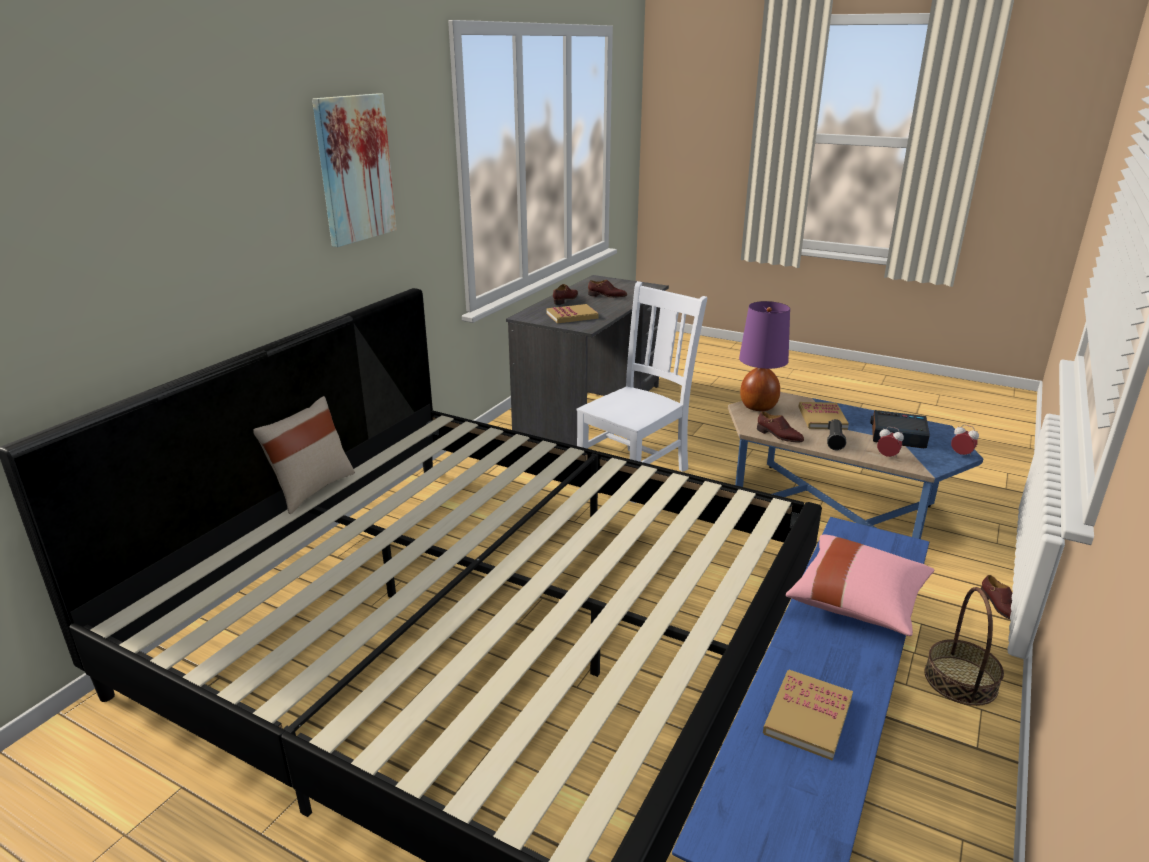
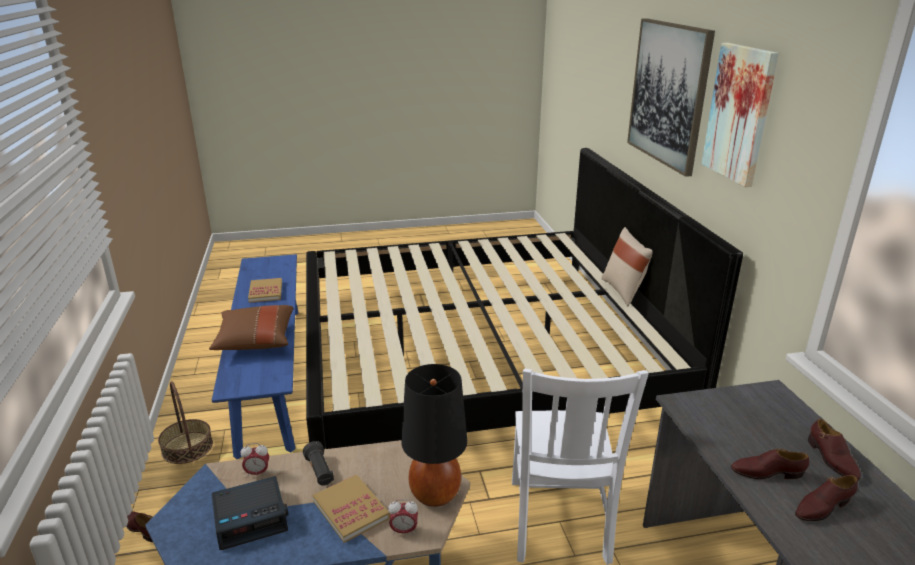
camera: 140 degrees right, 0 degrees up
book [547,304,599,323] -> none
purple table lamp [739,301,790,411] -> black table lamp [401,364,467,507]
brown shoe [757,411,804,442] -> brown shoe moved to [731,448,809,480]
pink pillow [786,534,934,636] -> brown pillow [209,305,293,350]
alarm clock [951,425,979,456] -> alarm clock moved to [388,499,418,535]
none -> picture [627,18,715,177]

